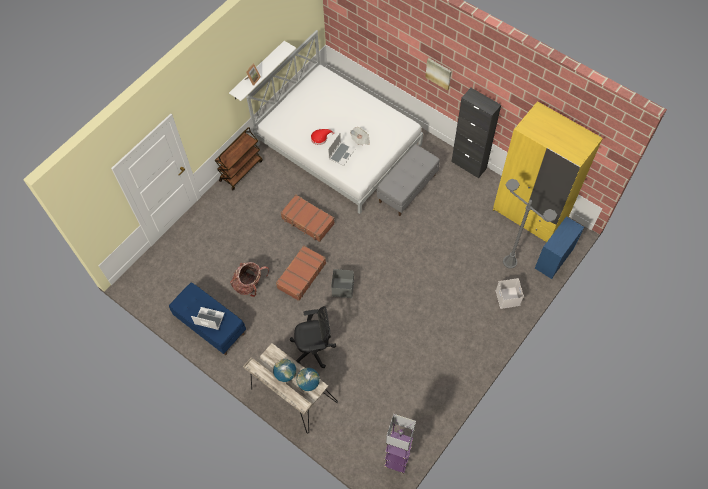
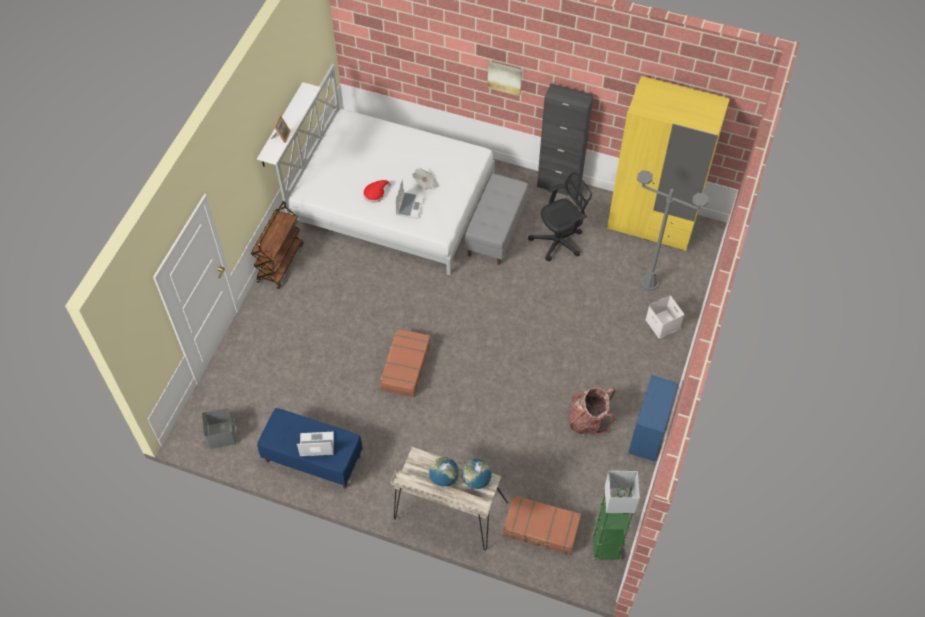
camera: 20 degrees left, 5 degrees down
backpack [230,262,269,297] -> backpack moved to [569,387,616,434]
brown suitcase [280,195,335,242] -> brown suitcase moved to [503,495,581,555]
black office chair [290,306,336,368] -> black office chair moved to [528,172,592,261]
grey storage box [331,269,354,298] -> grey storage box moved to [202,408,237,449]
purple floor lamp [384,414,416,473] -> green floor lamp [592,471,640,560]
blue dresser [535,216,584,279] -> blue dresser moved to [628,375,679,462]

